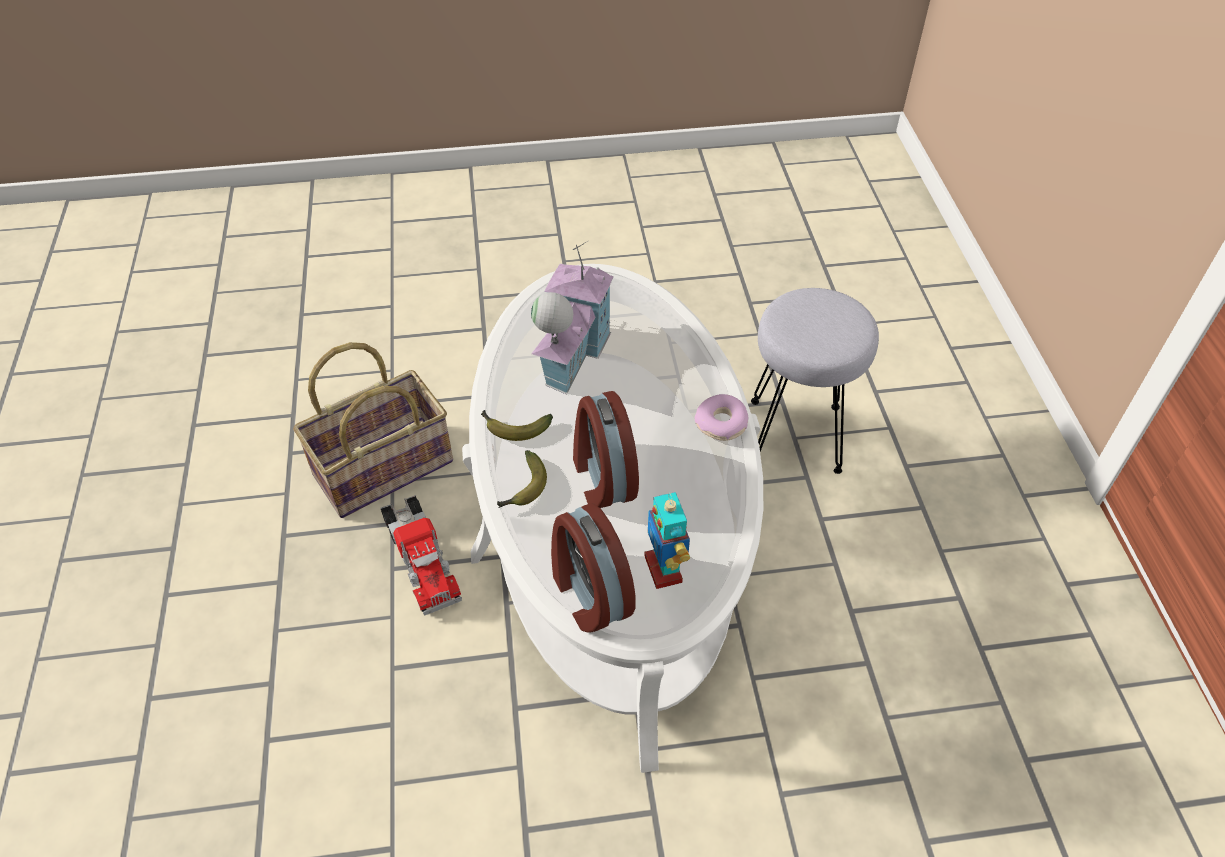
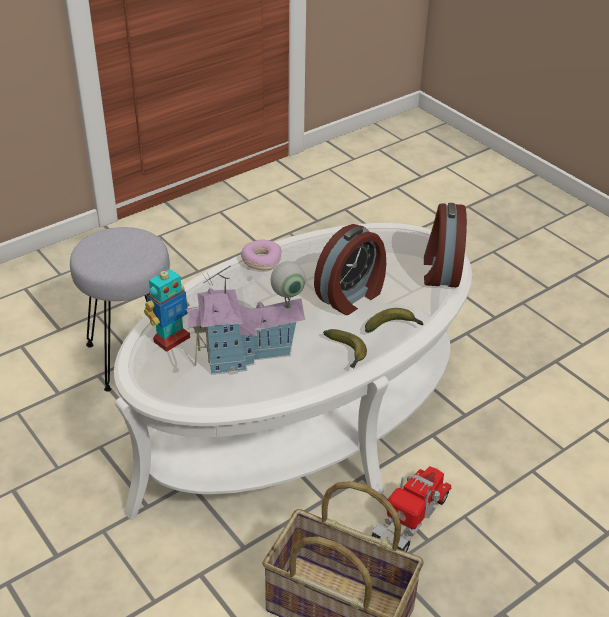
camera: 120 degrees left, 10 degrees down
alarm clock [551,503,636,633] -> alarm clock turned 150 degrees clockwise [424,203,467,287]
toy robot [644,492,690,589] -> toy robot moved to [144,266,190,352]

